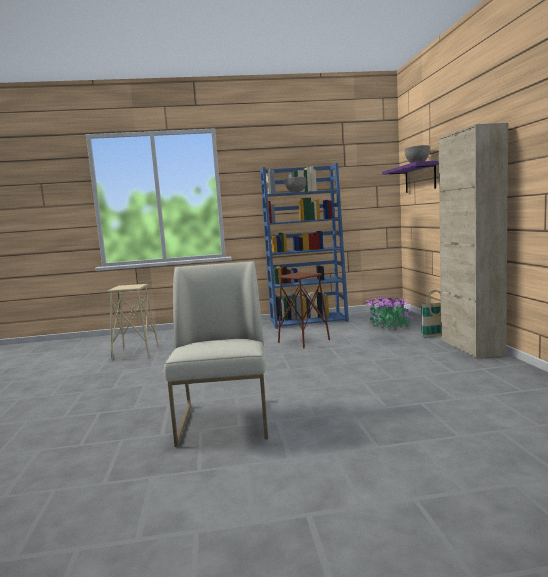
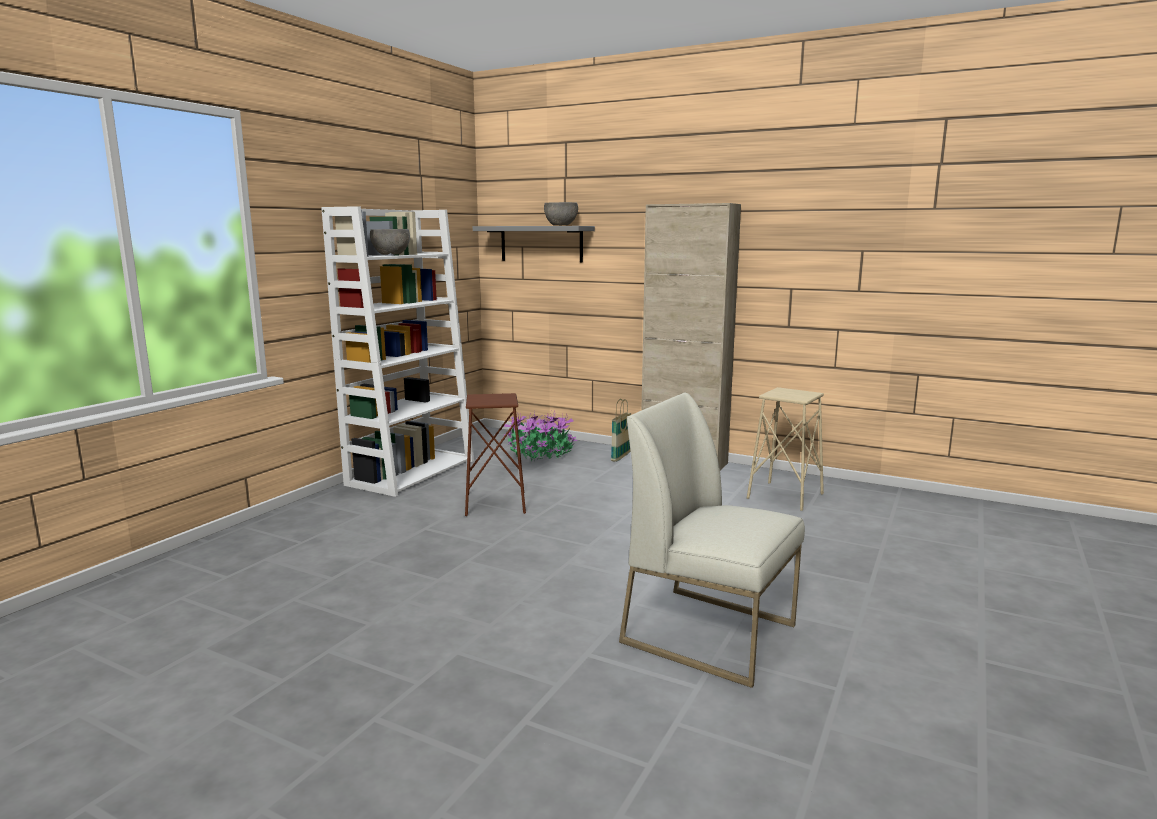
camera: 55 degrees left, 5 degrees up
beige stool [108,284,159,360] -> beige stool moved to [747,387,824,511]
blue bookcase [260,163,349,329] -> white bookcase [321,206,474,497]
purple shelf [382,160,439,193] -> grey shelf [473,226,595,262]

